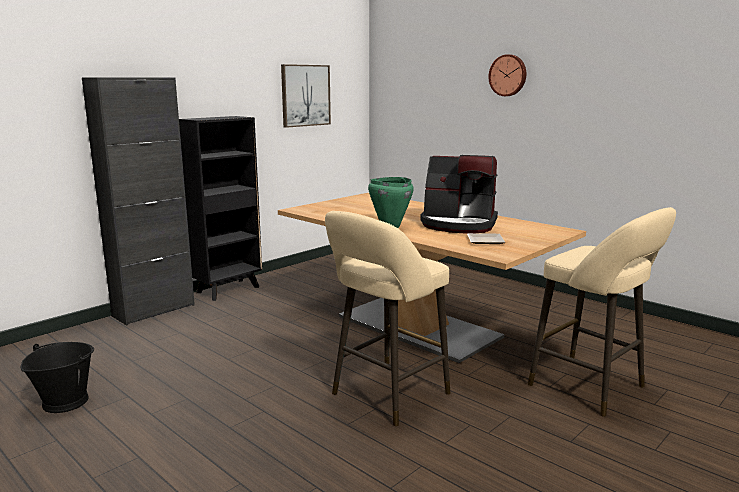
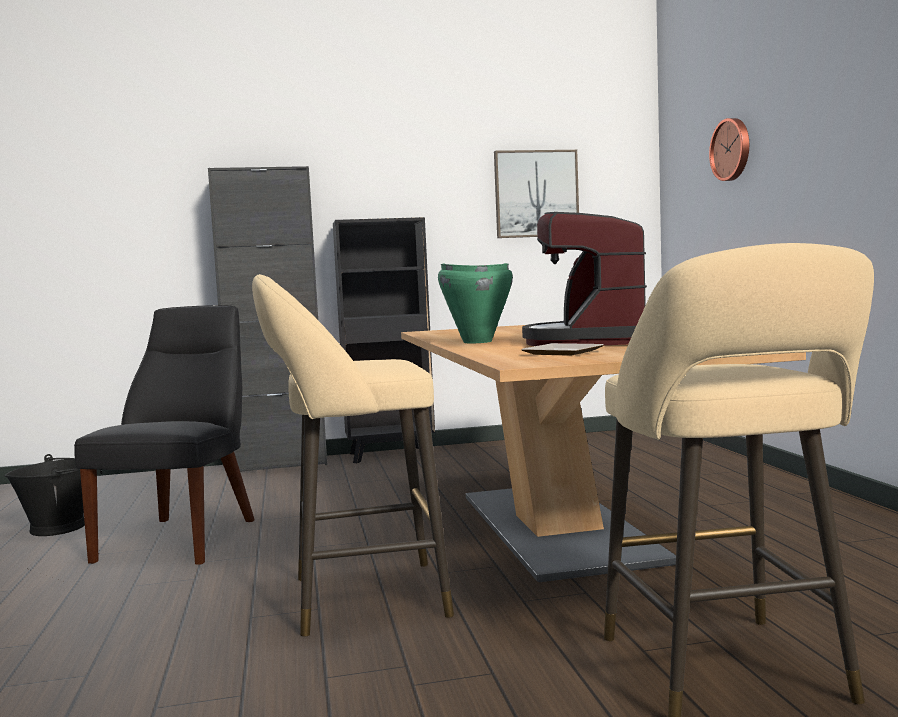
camera: 35 degrees right, 10 degrees down
coffee machine [421,155,498,233] -> coffee machine turned 45 degrees clockwise [522,212,647,346]
wall clock [488,54,526,96] -> wall clock moved to [709,118,749,181]
none -> black chair [74,305,255,565]

